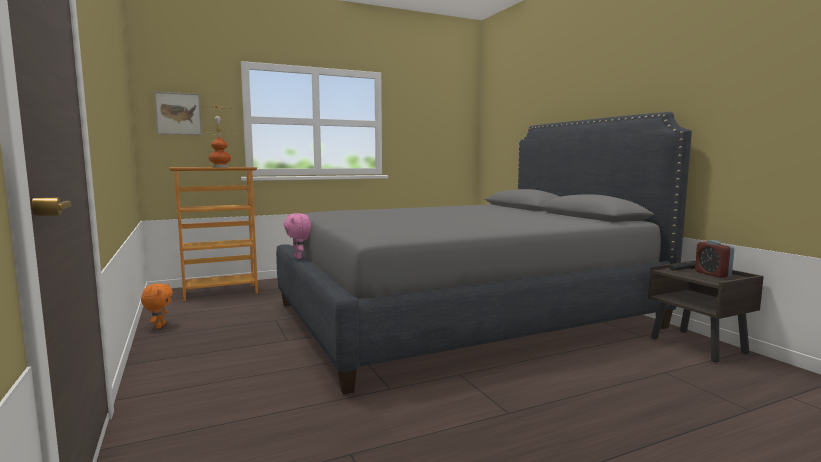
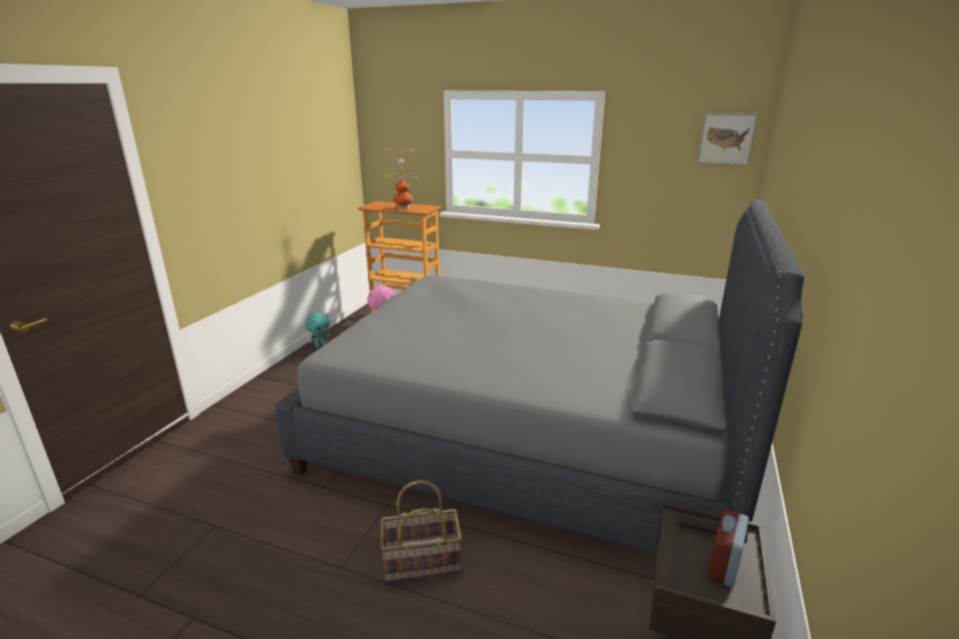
camera: 45 degrees right, 15 degrees up
orange plush toy [141,283,173,329] -> turquoise plush toy [305,312,331,348]
picture [154,92,202,135] -> picture moved to [697,113,758,165]
none -> basket [381,480,462,582]

